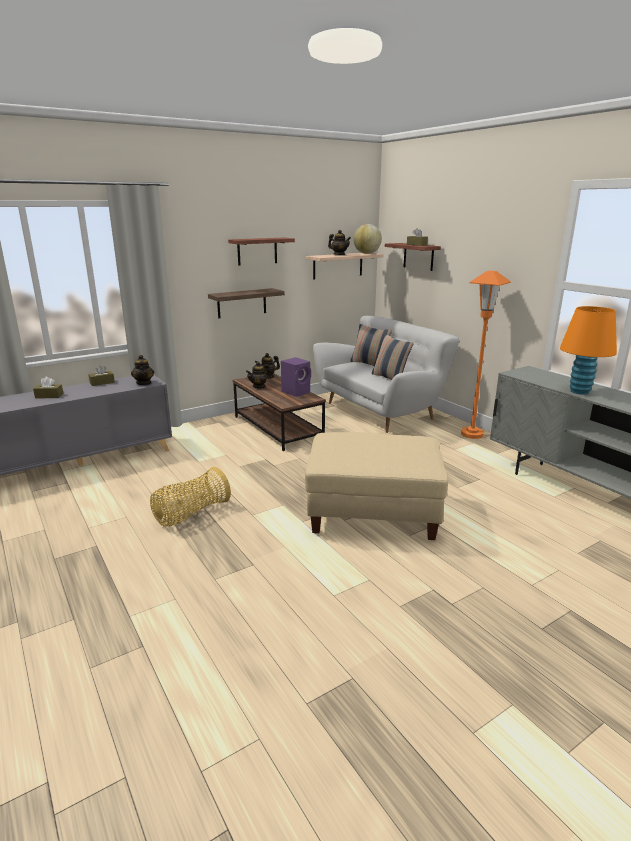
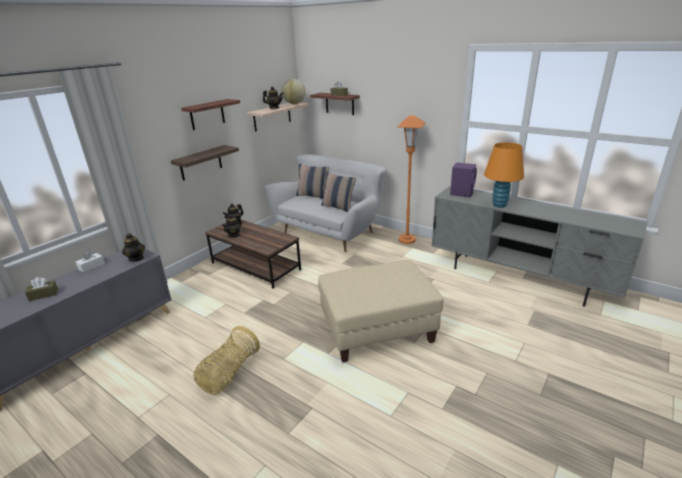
camera: 20 degrees left, 5 degrees up
brown tissue box [88,365,115,386] -> white tissue box [76,251,105,273]
purple speaker [281,357,311,397] -> purple speaker moved to [450,162,477,198]

